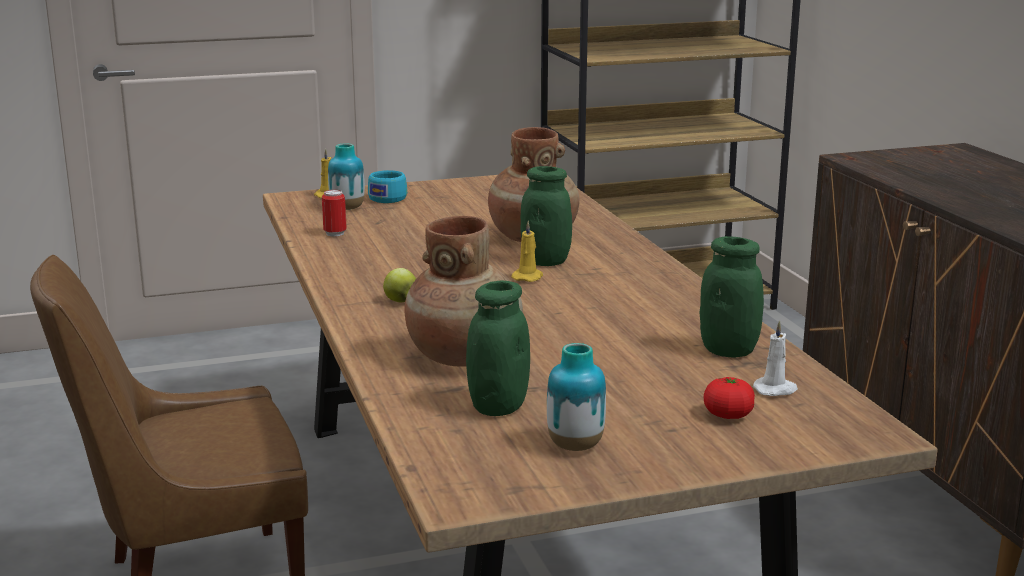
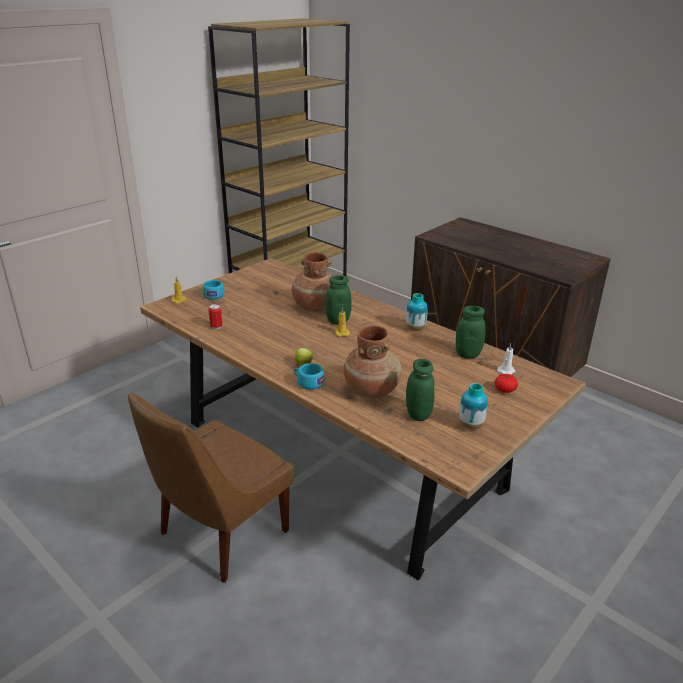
camera: 30 degrees left, 10 degrees up
vase [328,143,365,210] -> vase moved to [406,293,428,331]
none -> turquoise cup [294,363,325,390]

